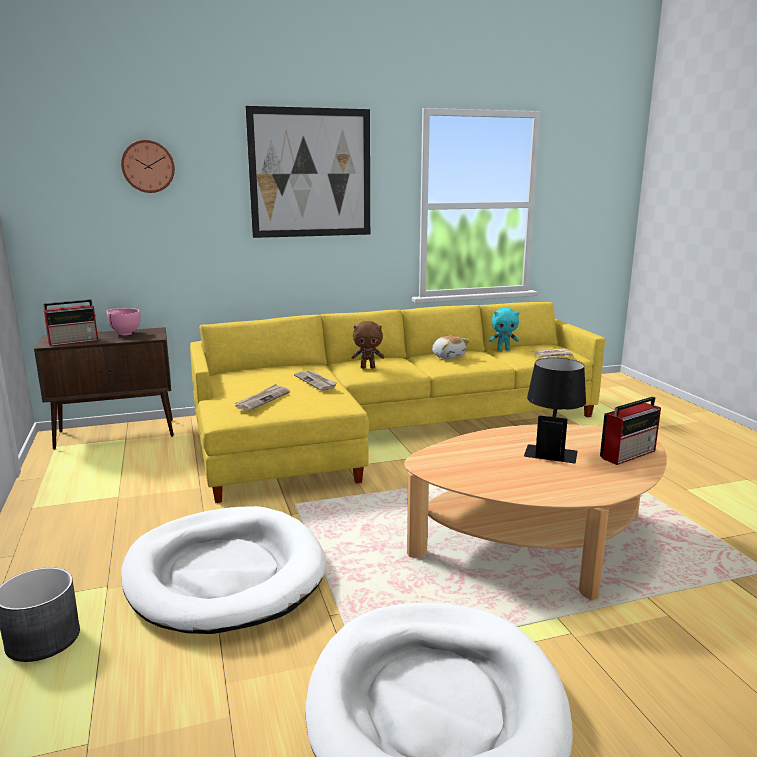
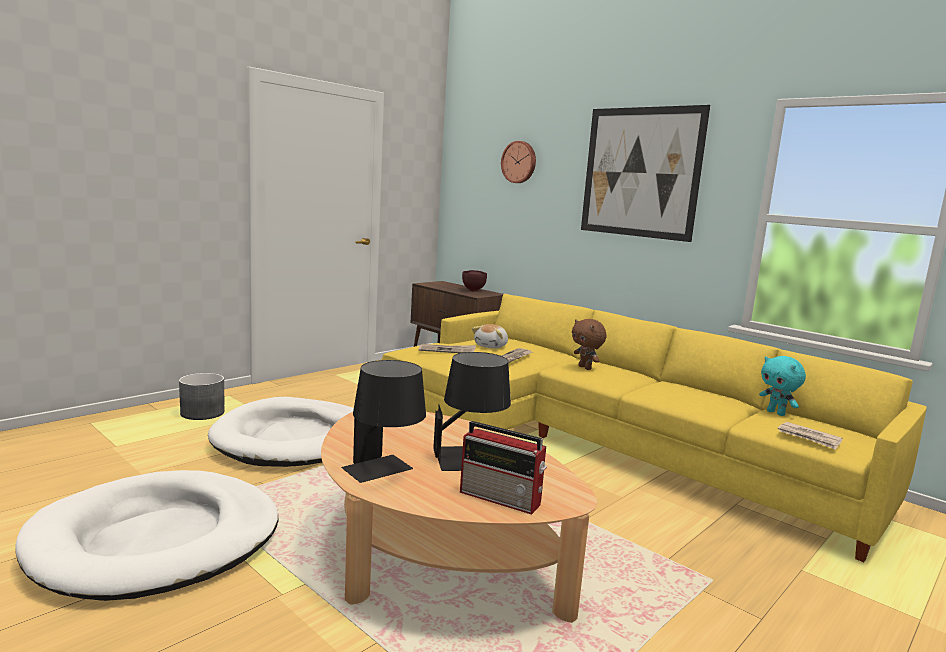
camera: 60 degrees right, 5 degrees down
radio [44,299,98,346] -> none
pink bowl [106,308,141,335] -> brown bowl [462,270,487,292]
plush toy [432,335,470,359] -> plush toy moved to [472,324,508,349]
none -> black table lamp [342,360,426,483]

